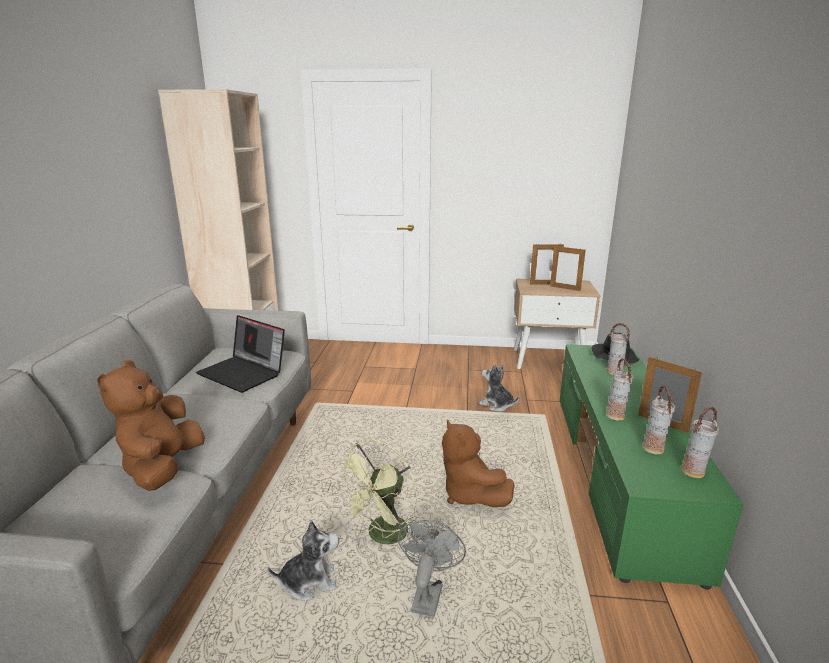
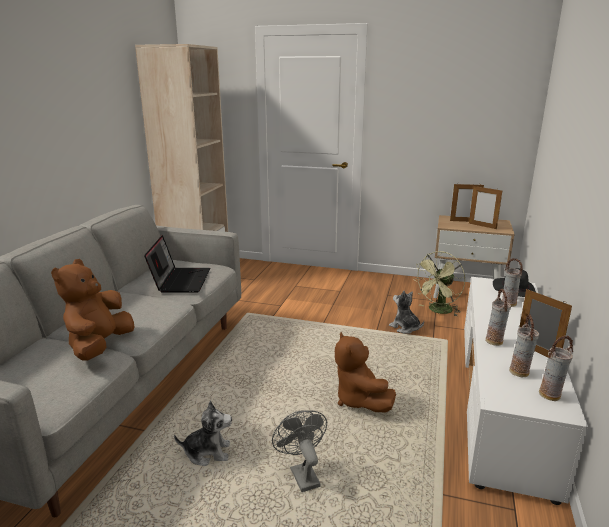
camera: 10 degrees right, 0 degrees up
laptop [196,315,285,393] -> laptop turned 135 degrees counterclockwise [144,235,210,293]
green fan [334,439,417,544] -> green fan moved to [416,251,465,317]
grey fan [398,520,466,617] -> grey fan turned 45 degrees counterclockwise [272,410,327,492]
green tv stand [560,344,743,590] -> white tv stand [464,277,588,505]

